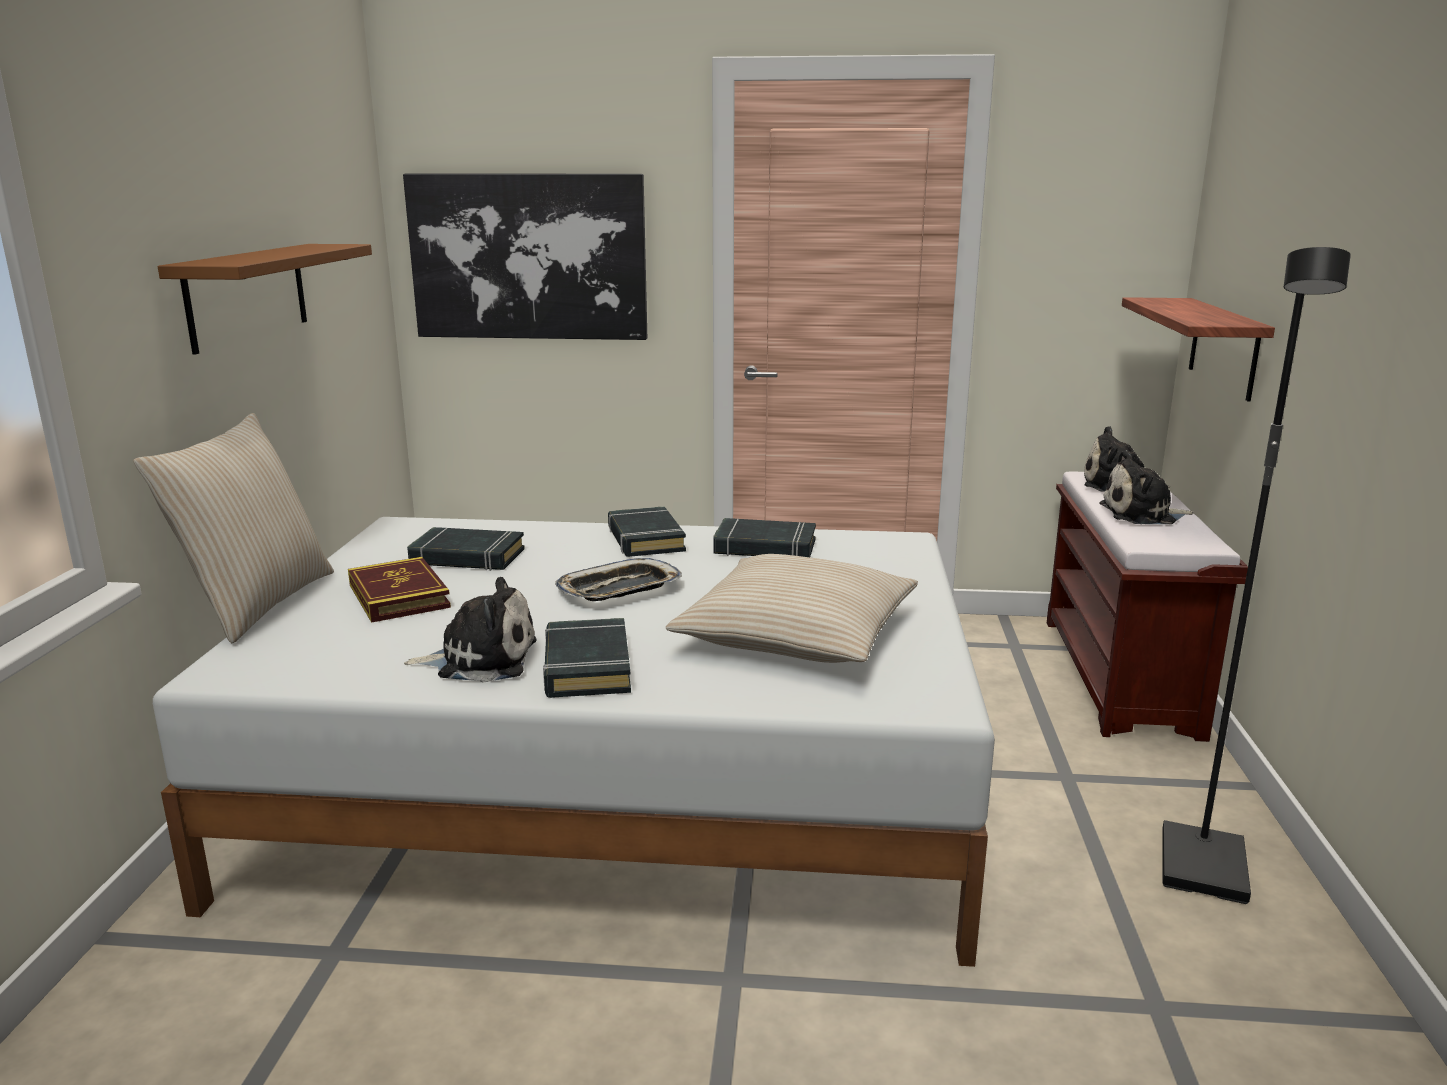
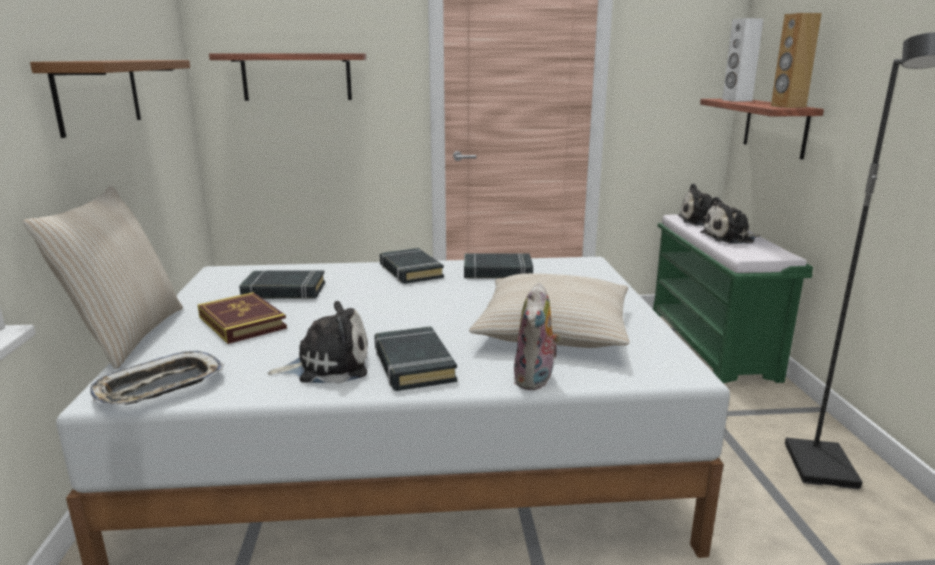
camera: 10 degrees left, 0 degrees up
picture [403,174,647,340] -> shelf [209,53,366,101]
tray [555,558,682,601] -> tray moved to [90,351,224,405]
brown bench [1047,471,1248,742] -> green bench [653,215,813,383]
none -> plush toy [514,283,561,390]
none -> white speaker [722,18,763,102]
none -> brown speaker [771,13,822,108]

